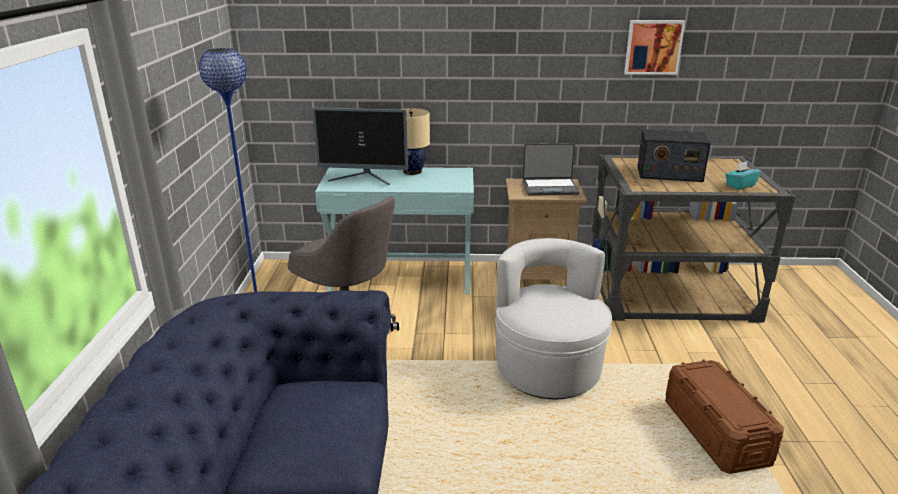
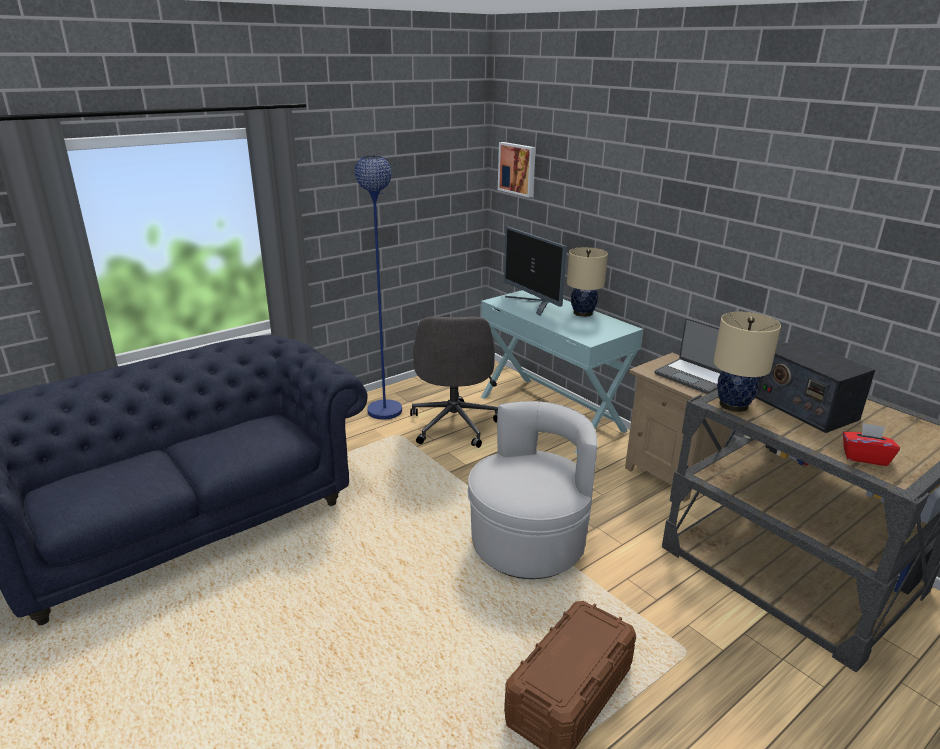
camera: 50 degrees right, 0 degrees up
picture [624,20,685,75] -> picture moved to [498,142,536,197]
turquoise tissue box [725,161,761,190] -> red tissue box [843,423,900,466]
none -> beige table lamp [713,312,781,412]

